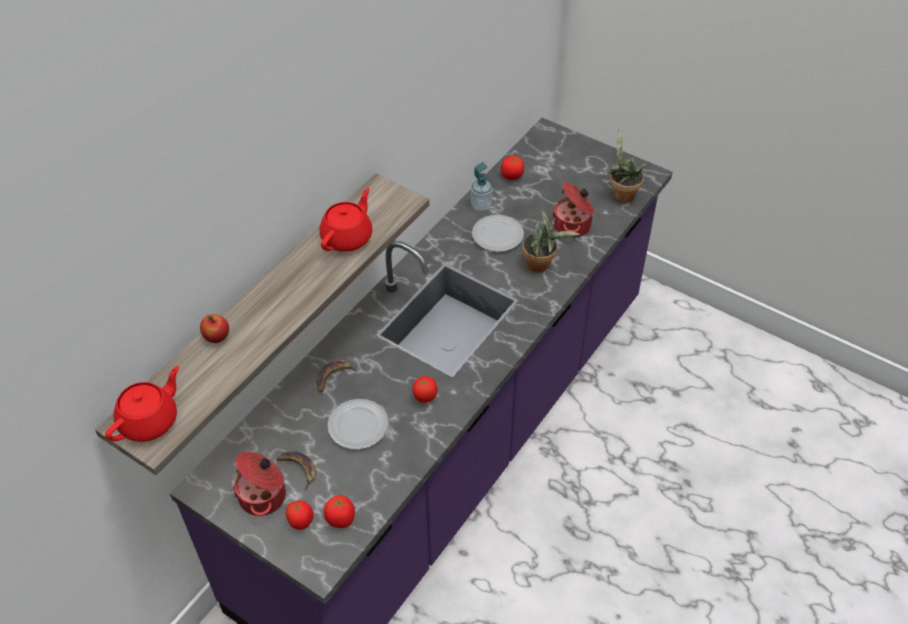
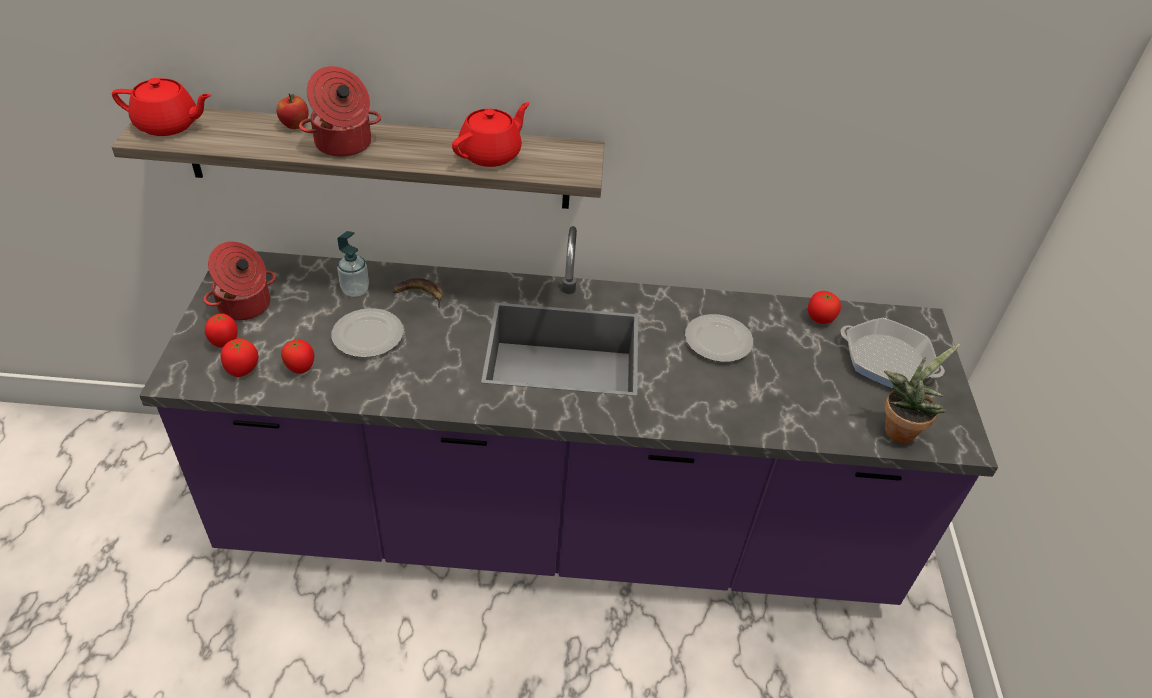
camera: 55 degrees right, 5 degrees down
banana [276,451,316,491] -> none
red teapot [320,188,372,252] -> red teapot turned 45 degrees counterclockwise [452,102,530,167]
tomato [412,376,438,403] -> tomato moved to [281,338,315,374]
soap dispenser [471,162,492,211] -> soap dispenser moved to [337,231,369,297]
potted plant [522,209,580,273] -> none
cooking pot [552,182,594,238] -> cooking pot moved to [299,66,381,157]
none -> frying pan [841,317,945,388]

